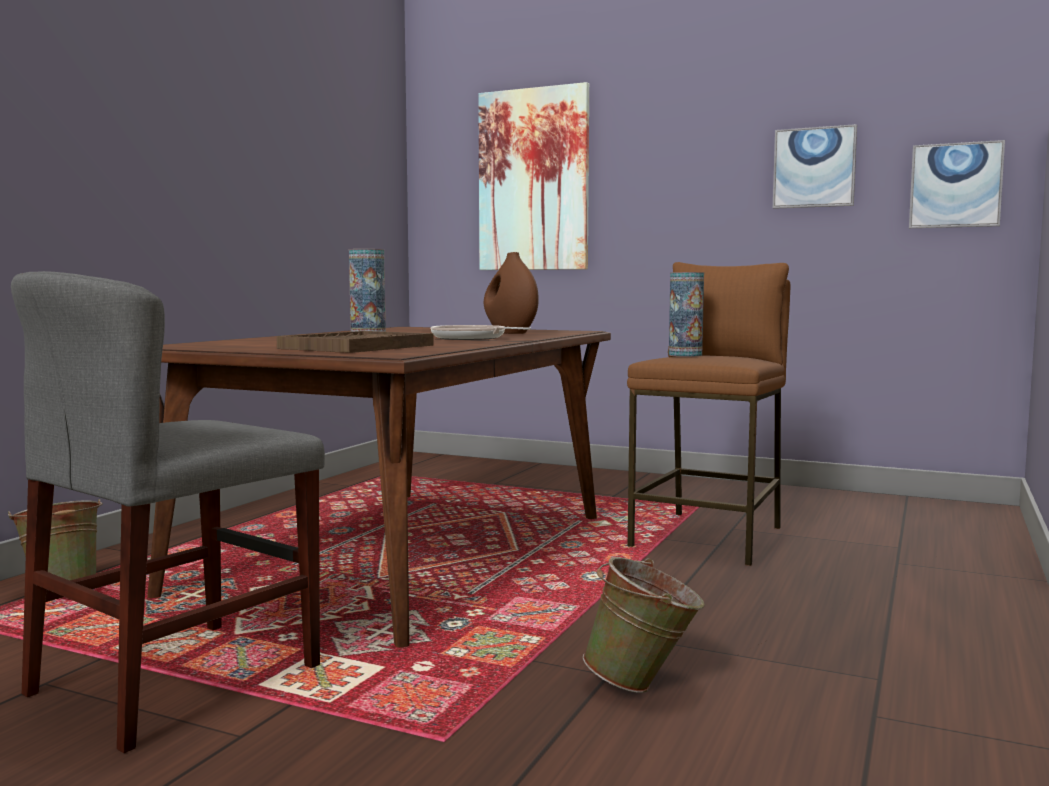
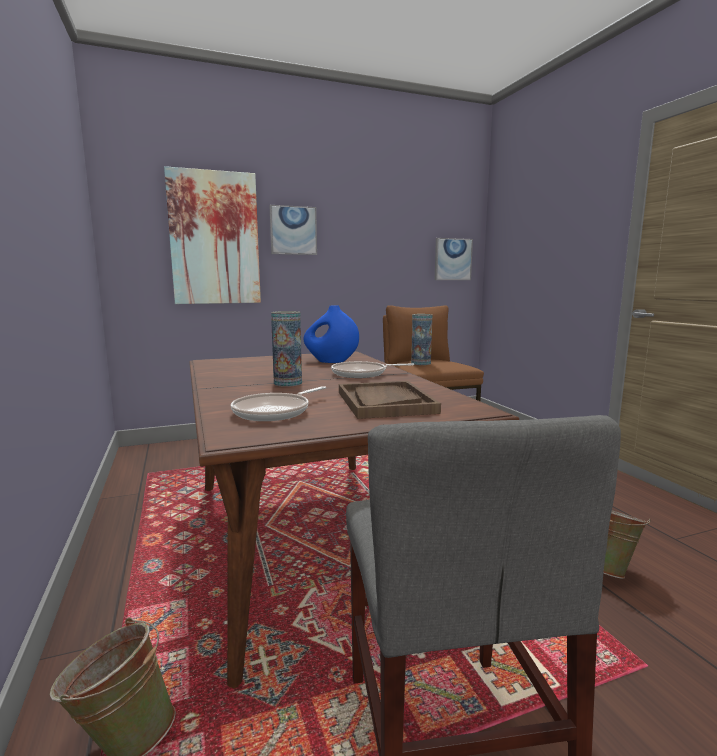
camera: 45 degrees left, 5 degrees up
brown vase [484,252,539,334] -> blue vase [303,305,359,363]
picture [773,124,857,209] -> picture moved to [269,205,317,255]
none -> frying pan [231,386,326,421]

